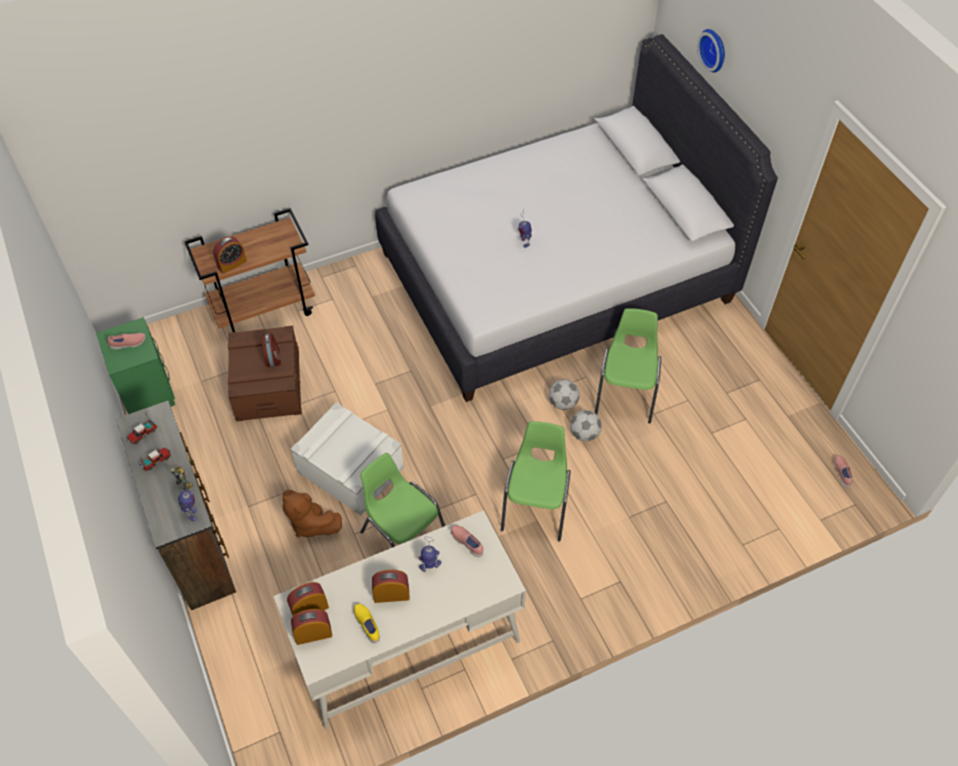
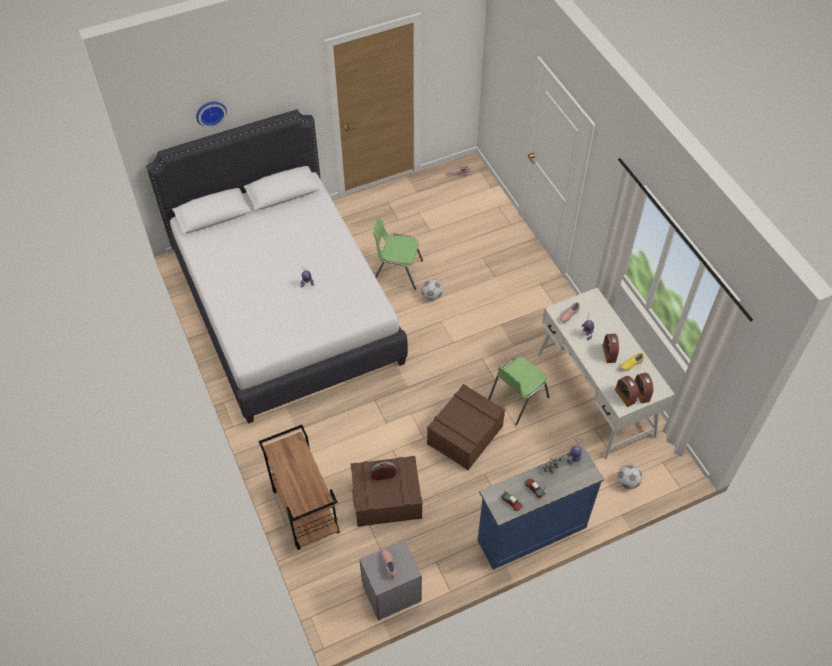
camera: 90 degrees left, 0 degrees up
green nightstand [96,317,175,414] -> grey nightstand [359,540,422,621]
brown dresser [116,401,236,610] -> blue dresser [477,447,604,570]
alarm clock [213,236,247,274] -> none
brown plush toy [283,490,342,538] -> none
white storage box [291,402,404,515] -> brown storage box [427,384,505,470]
green chair [501,421,570,541] -> none
football [549,379,580,410] -> football moved to [617,465,642,489]

